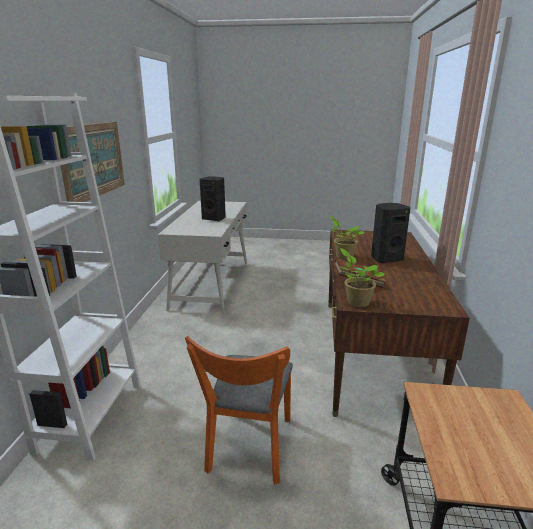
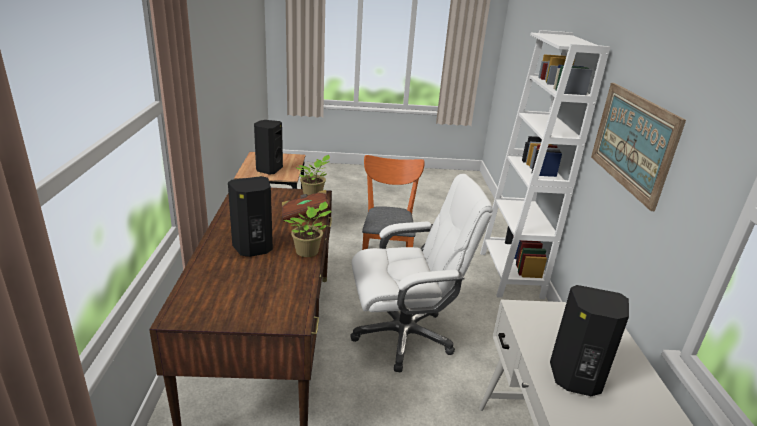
camera: 170 degrees right, 5 degrees up
none -> black speaker [254,120,283,175]
none -> white office chair [350,174,493,372]

